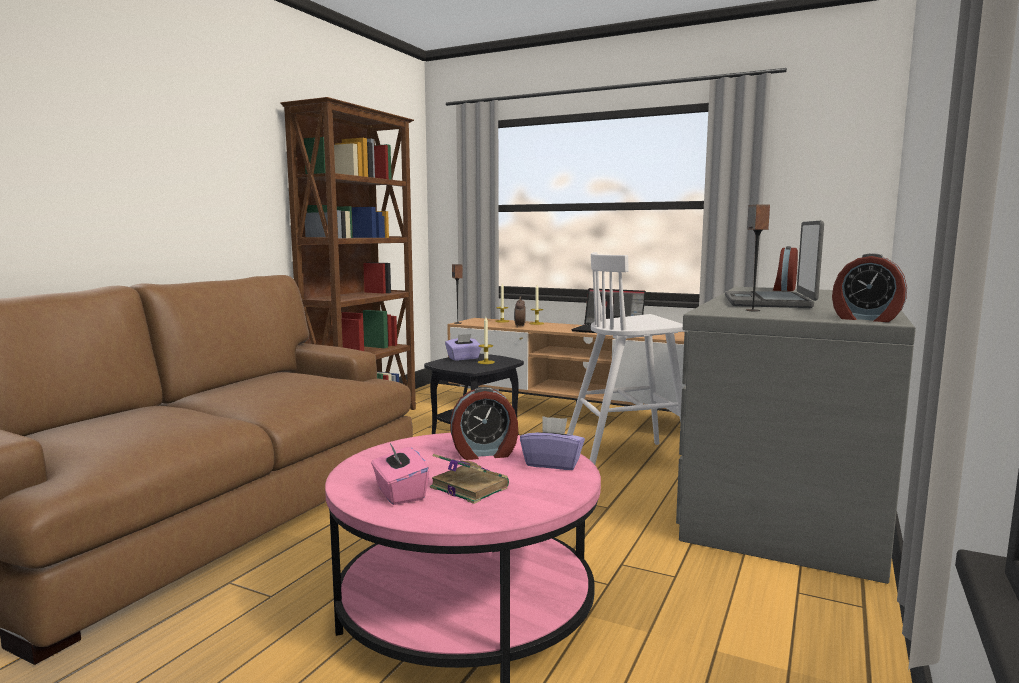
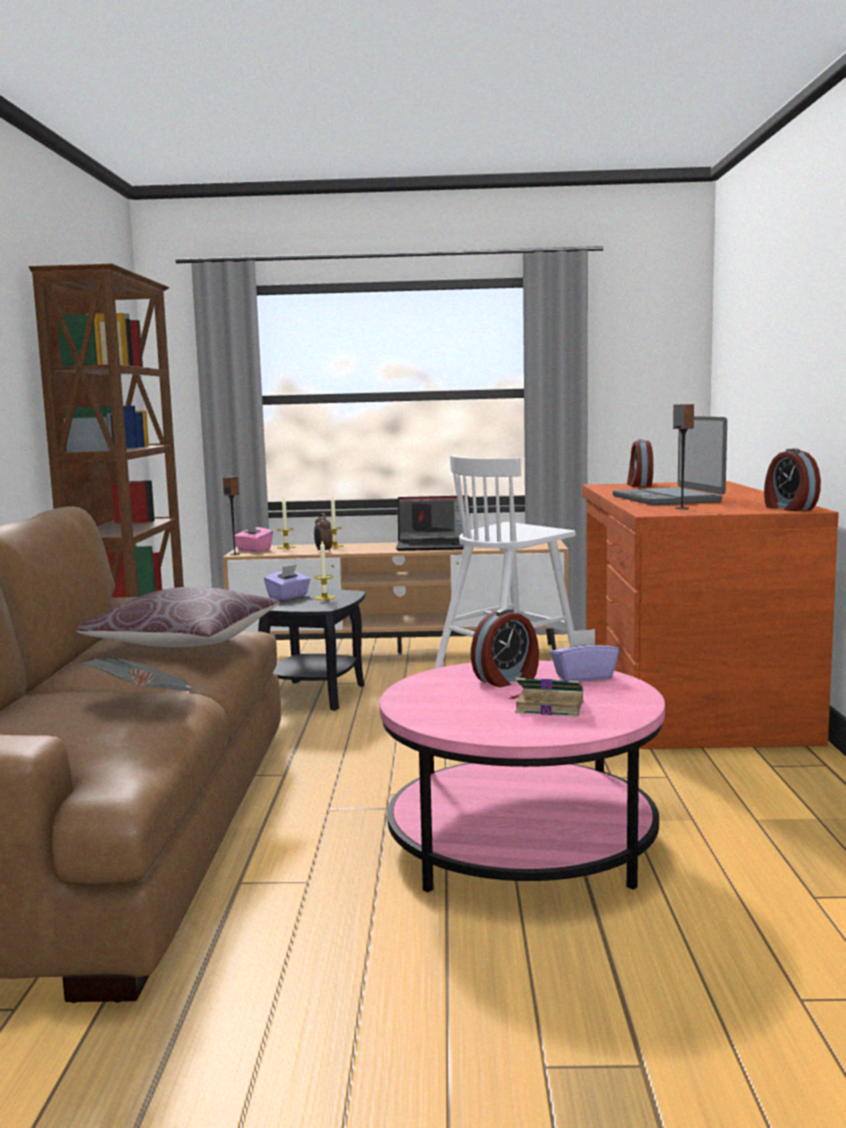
camera: 25 degrees left, 0 degrees up
pink tissue box [371,443,429,505] -> pink tissue box moved to [235,522,273,552]
grey desk [676,287,916,584] -> brown desk [582,481,839,749]
alarm clock [832,253,907,322] -> alarm clock turned 60 degrees clockwise [764,448,821,511]
none -> brown pillow [75,587,280,647]
none -> newspaper [81,658,197,691]

